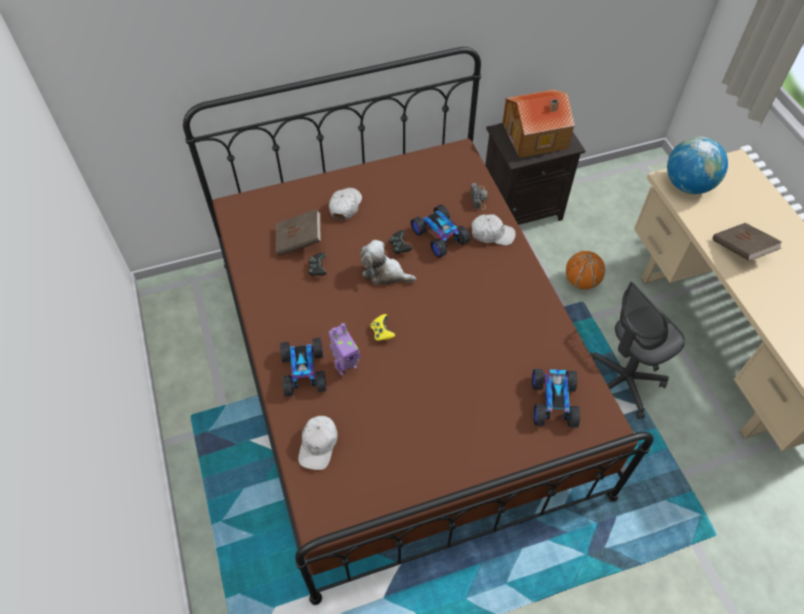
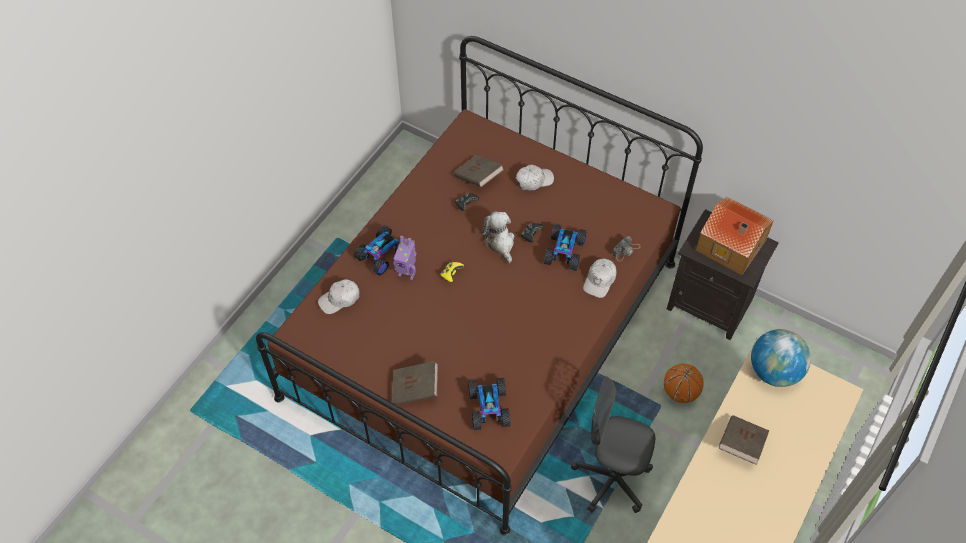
camera: 50 degrees right, 0 degrees up
white cap [472,215,516,245] -> white cap turned 60 degrees clockwise [583,259,617,298]
toy car [532,369,580,428] -> toy car turned 120 degrees clockwise [468,378,510,430]
none -> brown book [392,361,438,405]

